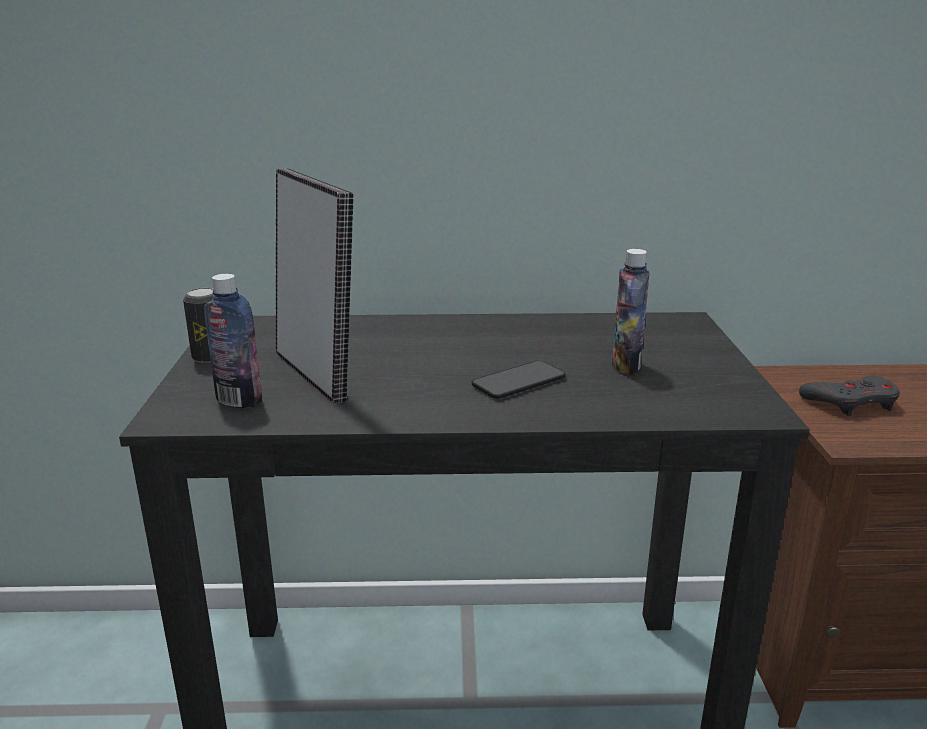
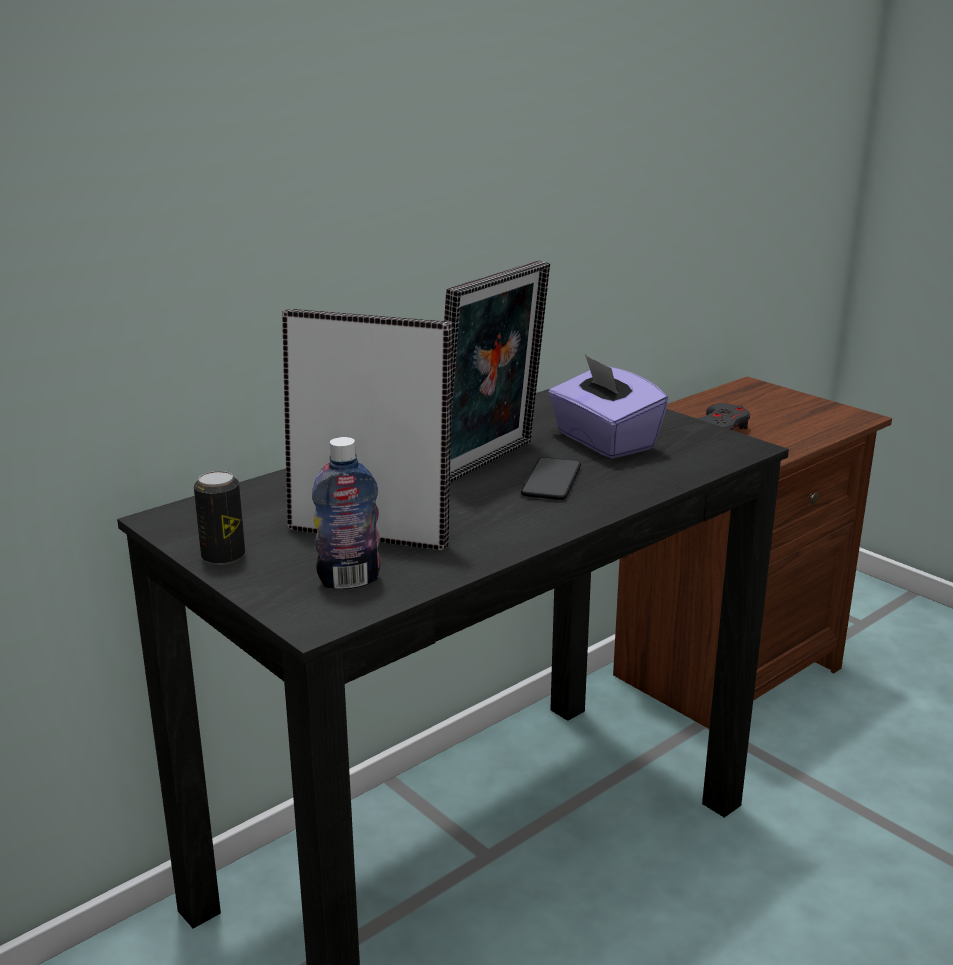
camera: 40 degrees left, 0 degrees up
bottle [612,249,650,374] -> purple tissue box [548,355,668,459]
none -> picture frame [444,260,550,483]

